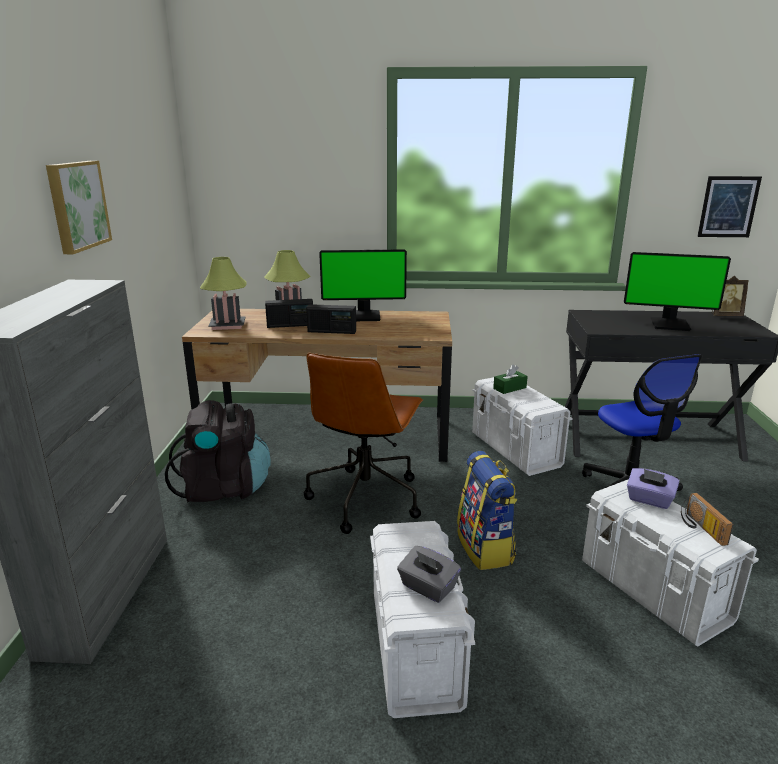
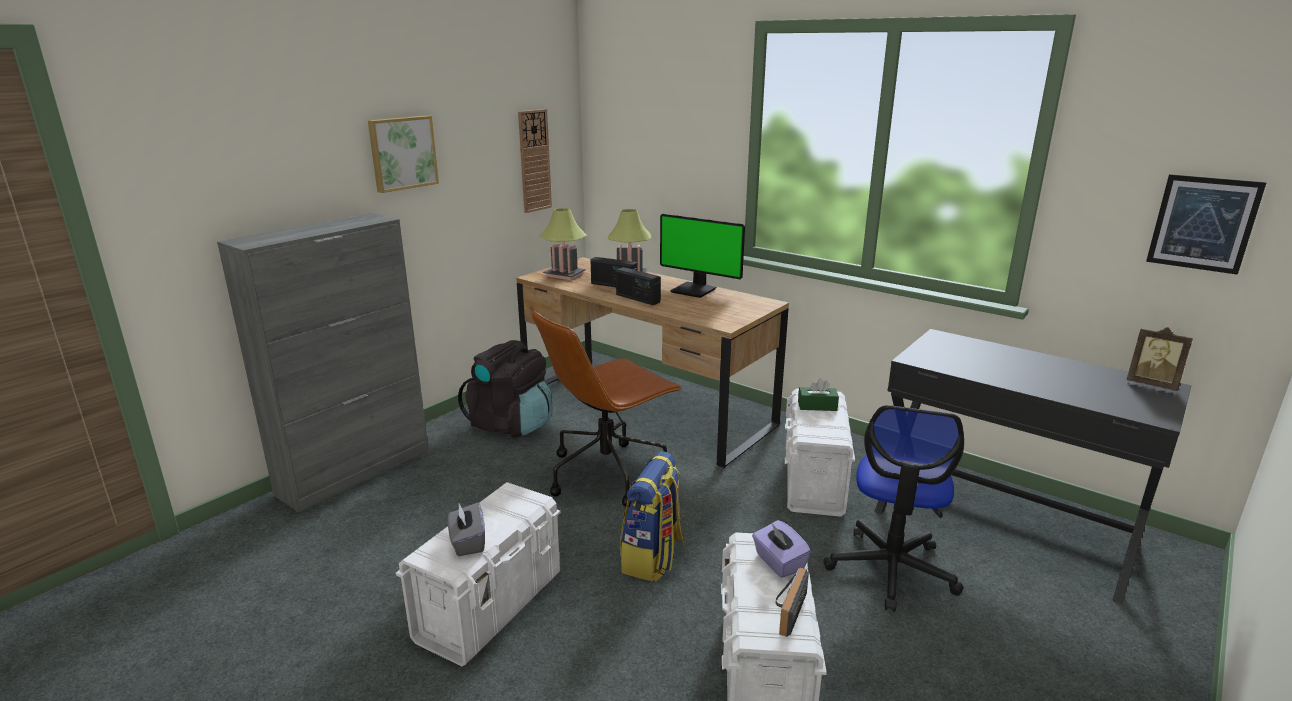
camera: 35 degrees right, 0 degrees up
monitor [624,252,731,331] -> none
none -> wall clock [518,109,552,213]

